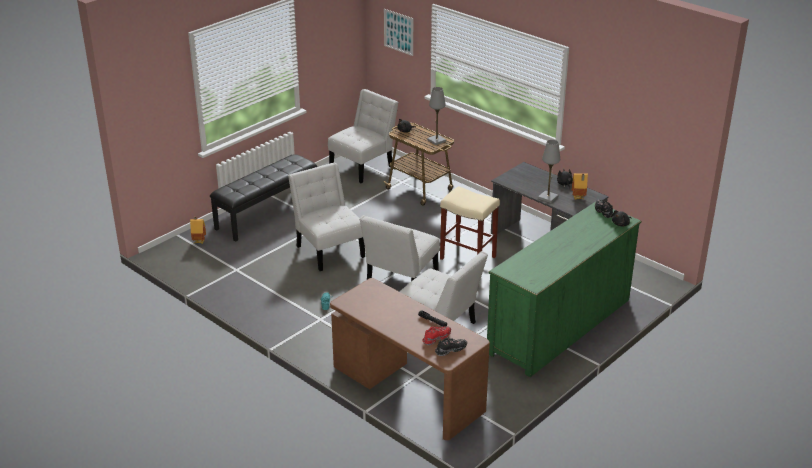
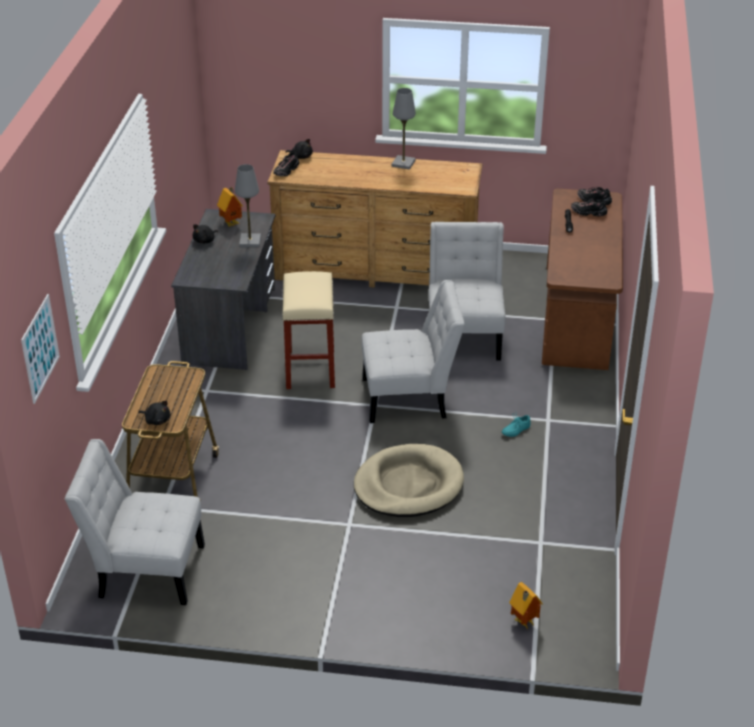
camera: 125 degrees left, 5 degrees up
black bench [210,154,318,241] -> none
white chair [288,162,365,271] -> beige dog bed [354,444,464,517]
red shoe [423,326,451,345] -> black shoe [571,198,607,216]
grey table lamp [427,87,446,145] -> grey table lamp moved to [392,88,416,170]
green dresser [487,202,641,377] -> brown dresser [267,150,482,288]

